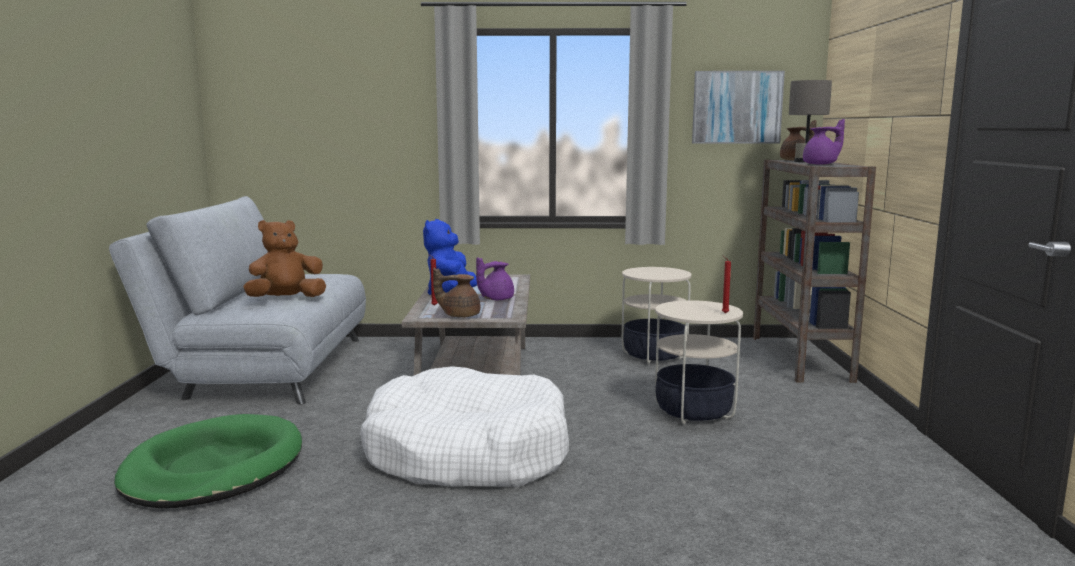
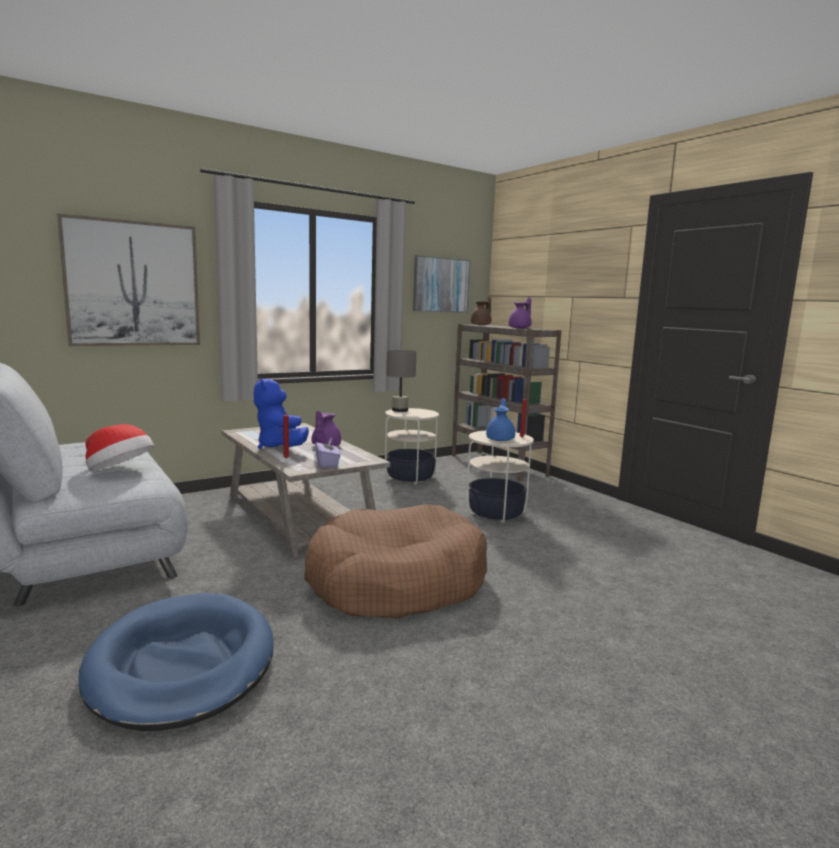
camera: 35 degrees left, 0 degrees up
green dog bed [114,414,302,508] -> blue dog bed [78,593,274,731]
brown plush toy [243,220,326,297] -> hat [86,424,154,470]
white dog bed [360,366,569,487] -> brown dog bed [304,504,487,619]
brown teapot [433,268,480,318] -> purple tissue box [315,438,341,468]
grey table lamp [789,80,832,163] -> grey table lamp moved to [387,350,416,412]
none -> picture [57,213,200,346]
none -> blue teapot [486,398,515,441]

